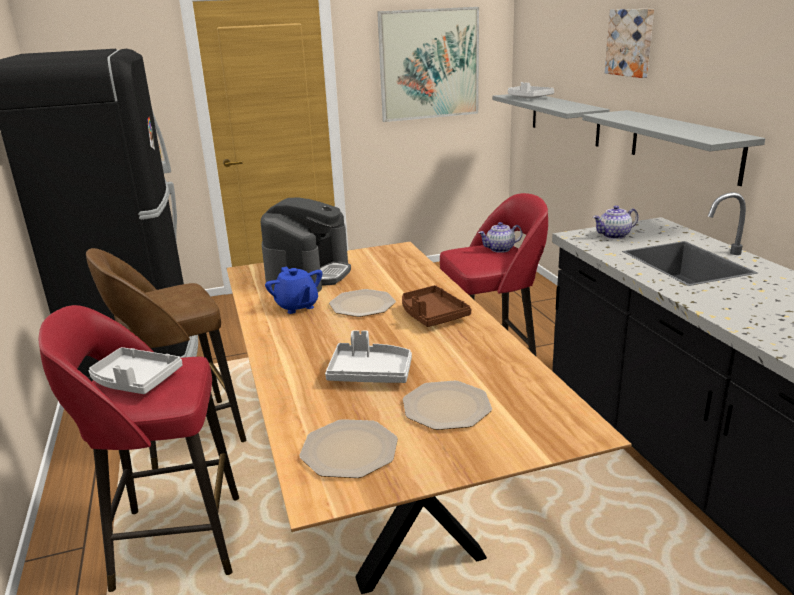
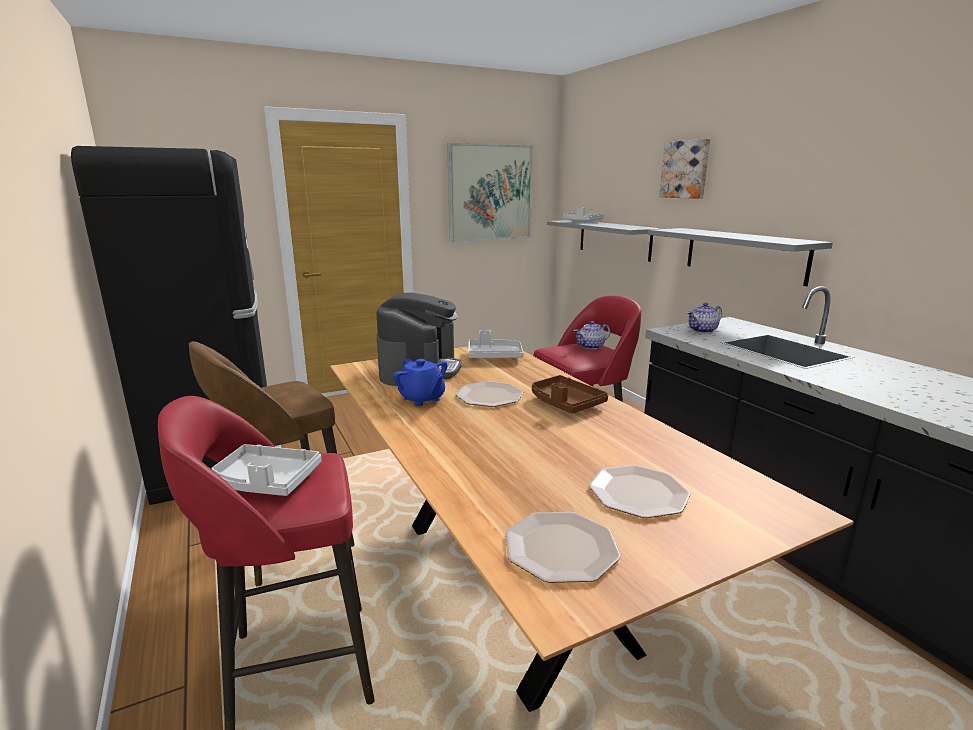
camera: 10 degrees left, 5 degrees down
grey tray [325,330,412,383] -> grey tray moved to [468,330,524,358]

